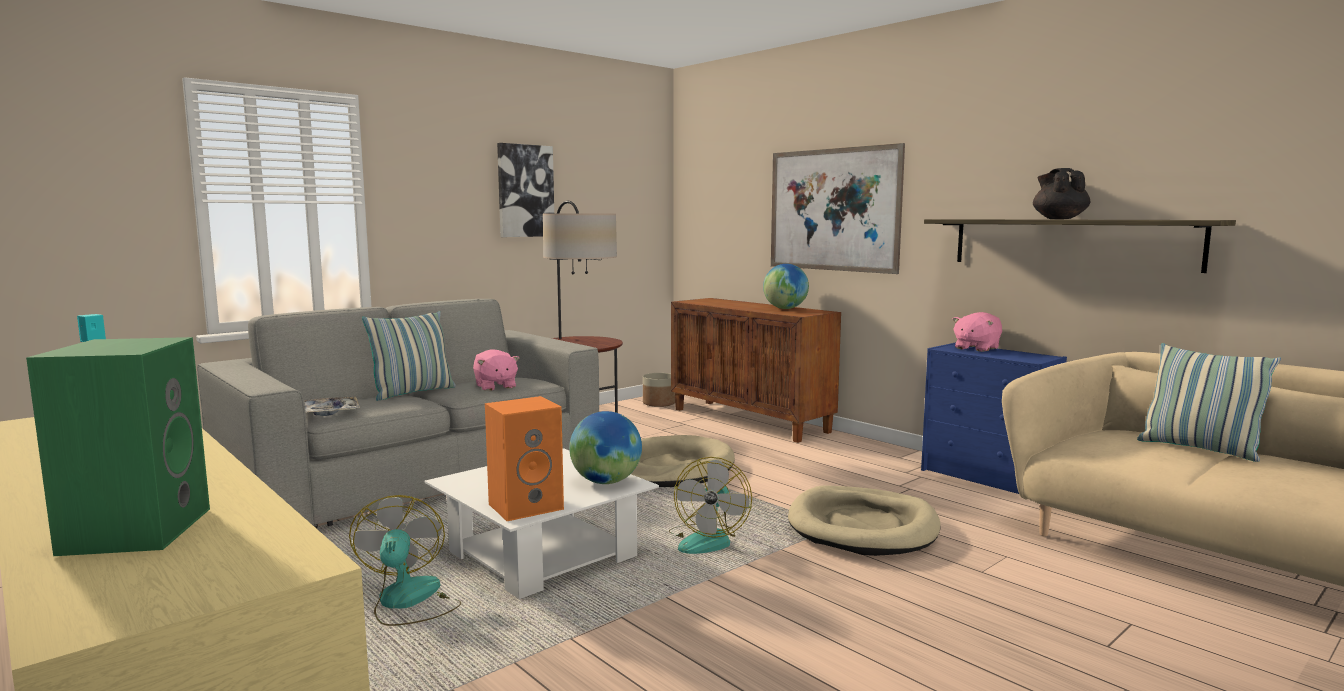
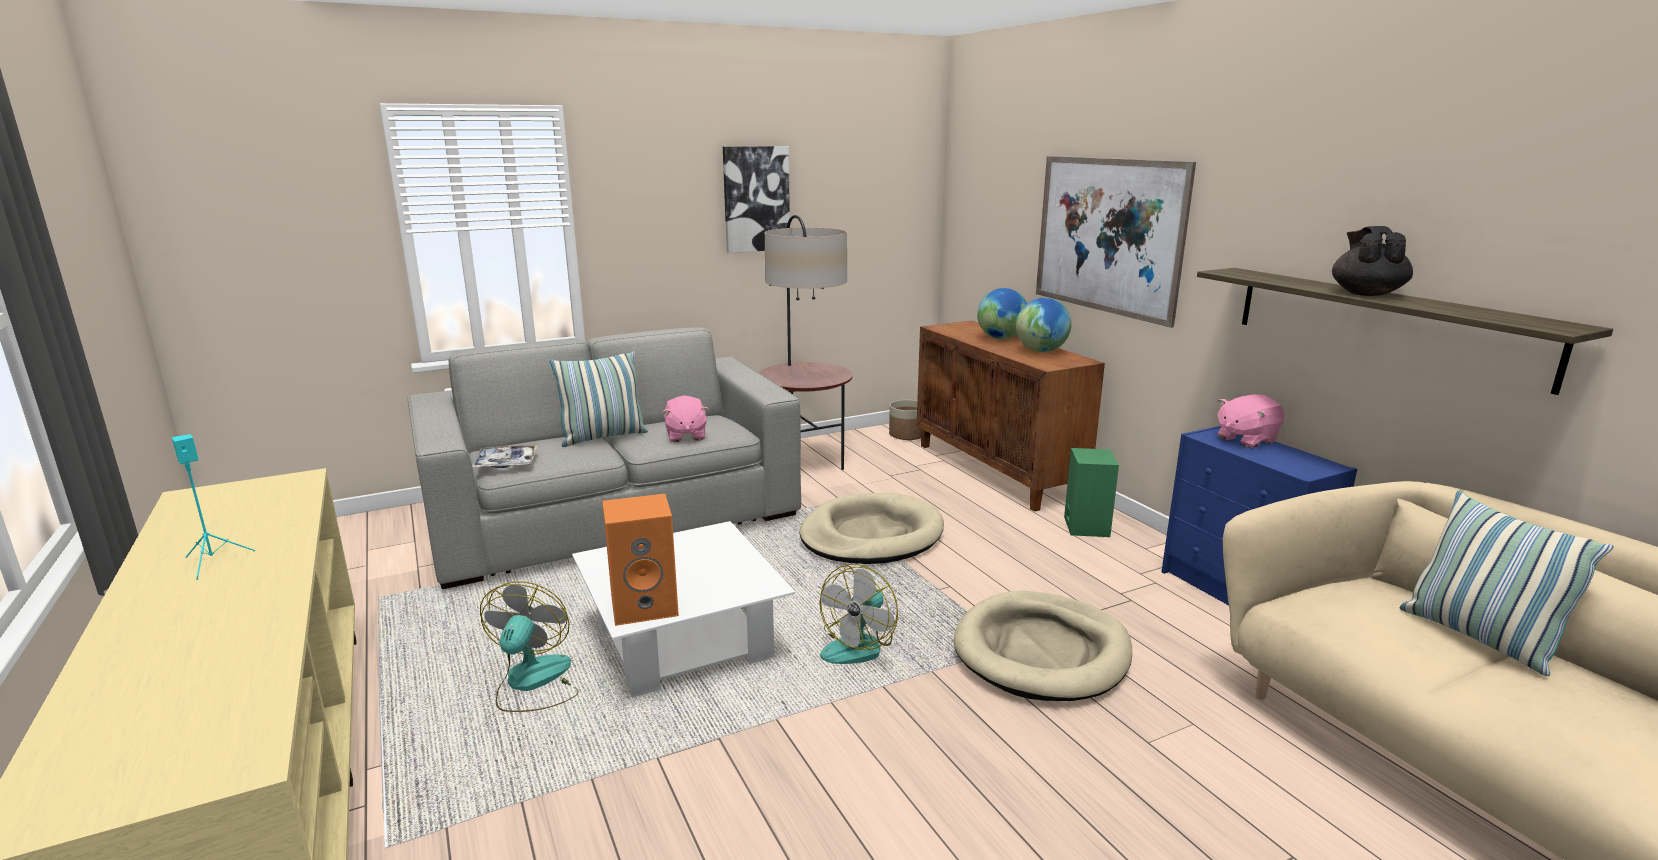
camera: 15 degrees right, 10 degrees up
green speaker [26,337,210,556] -> green speaker moved to [1064,448,1119,537]
globe [569,411,642,484] -> globe moved to [977,288,1027,339]

